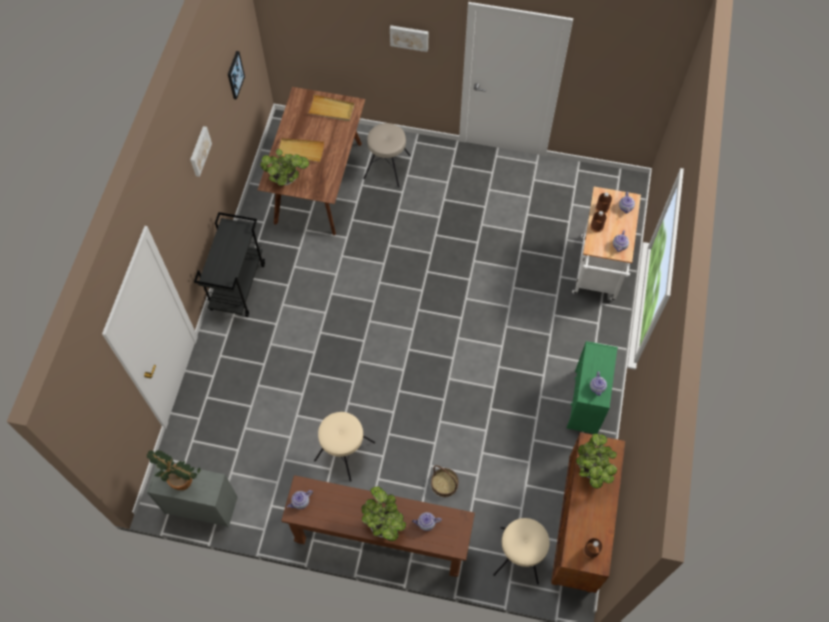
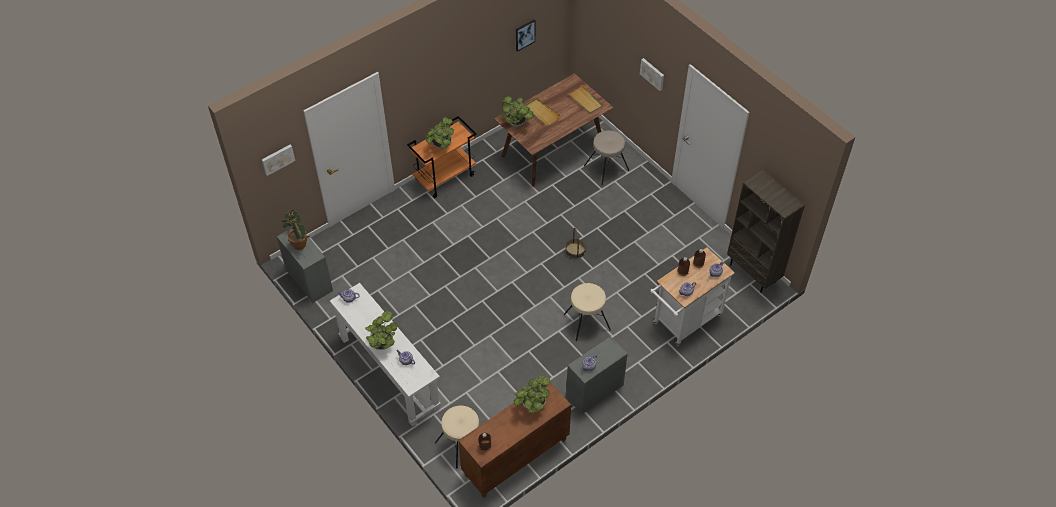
camera: 40 degrees right, 10 degrees down
picture [190,126,212,177] -> picture moved to [262,145,295,176]
black cart [194,212,265,317] -> orange cart [407,116,477,198]
brown console table [281,475,475,577] -> white console table [330,283,441,426]
beige stool [314,412,375,482] -> beige stool moved to [564,283,611,341]
basket [431,465,459,497] -> basket moved to [565,227,586,259]
green dresser [567,341,618,434] -> grey dresser [566,336,628,415]
none -> potted plant [426,117,454,149]
none -> brown bookcase [727,170,805,293]

